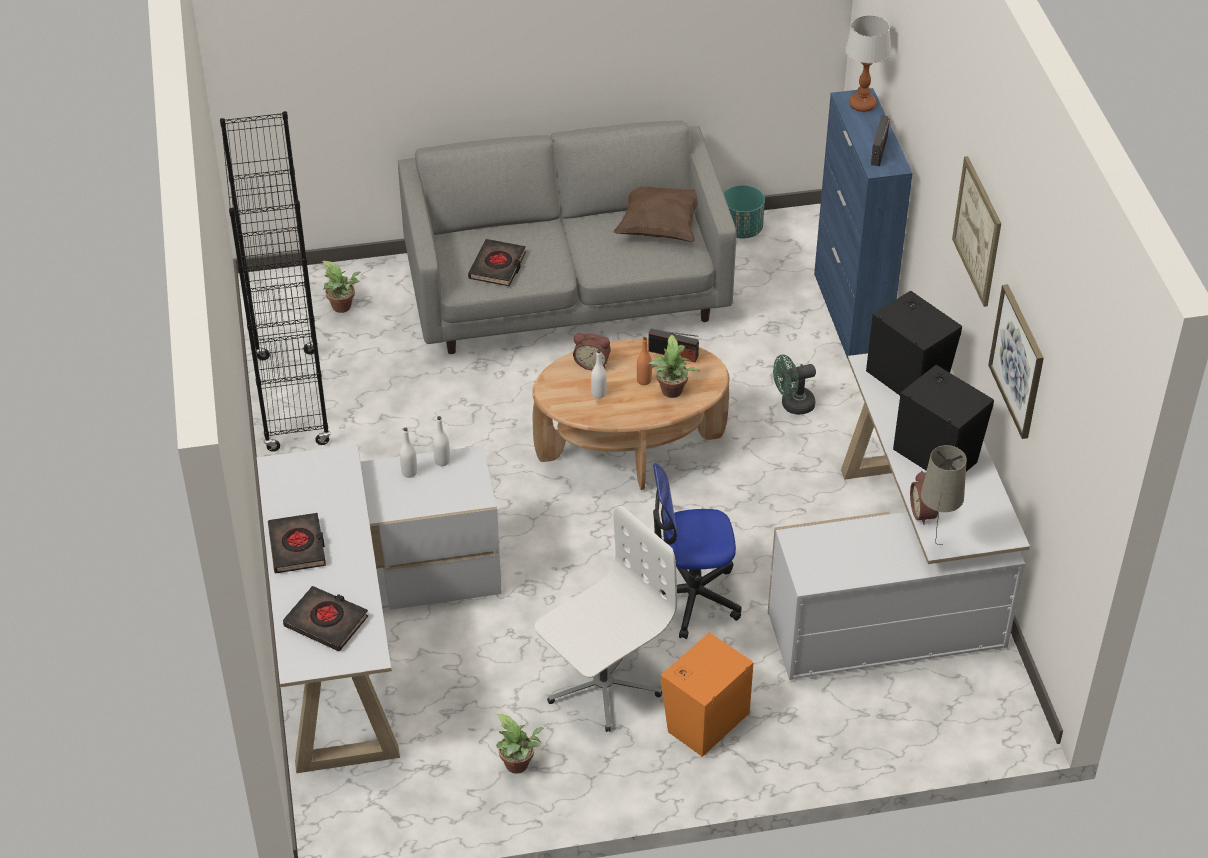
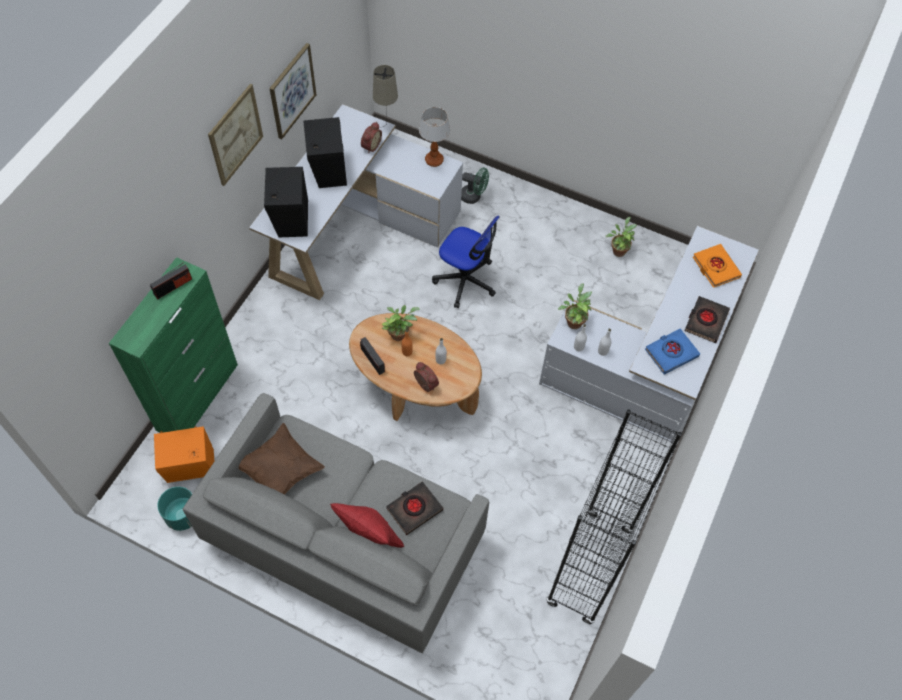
camera: 145 degrees left, 15 degrees up
black book [283,586,368,651] -> orange book [693,244,742,288]
potted plant [322,261,360,313] -> potted plant moved to [558,283,592,329]
white office chair [535,506,677,732] -> none
orange speaker [661,632,754,757] -> orange speaker moved to [154,426,214,483]
green fan [773,355,816,415] -> green fan moved to [461,167,489,204]
blue cabinet [814,88,913,359] -> green cabinet [109,257,238,433]
table lamp [845,15,892,112] -> table lamp moved to [419,107,450,167]
none -> red pillow [330,503,404,548]
none -> blue book [645,329,700,374]

